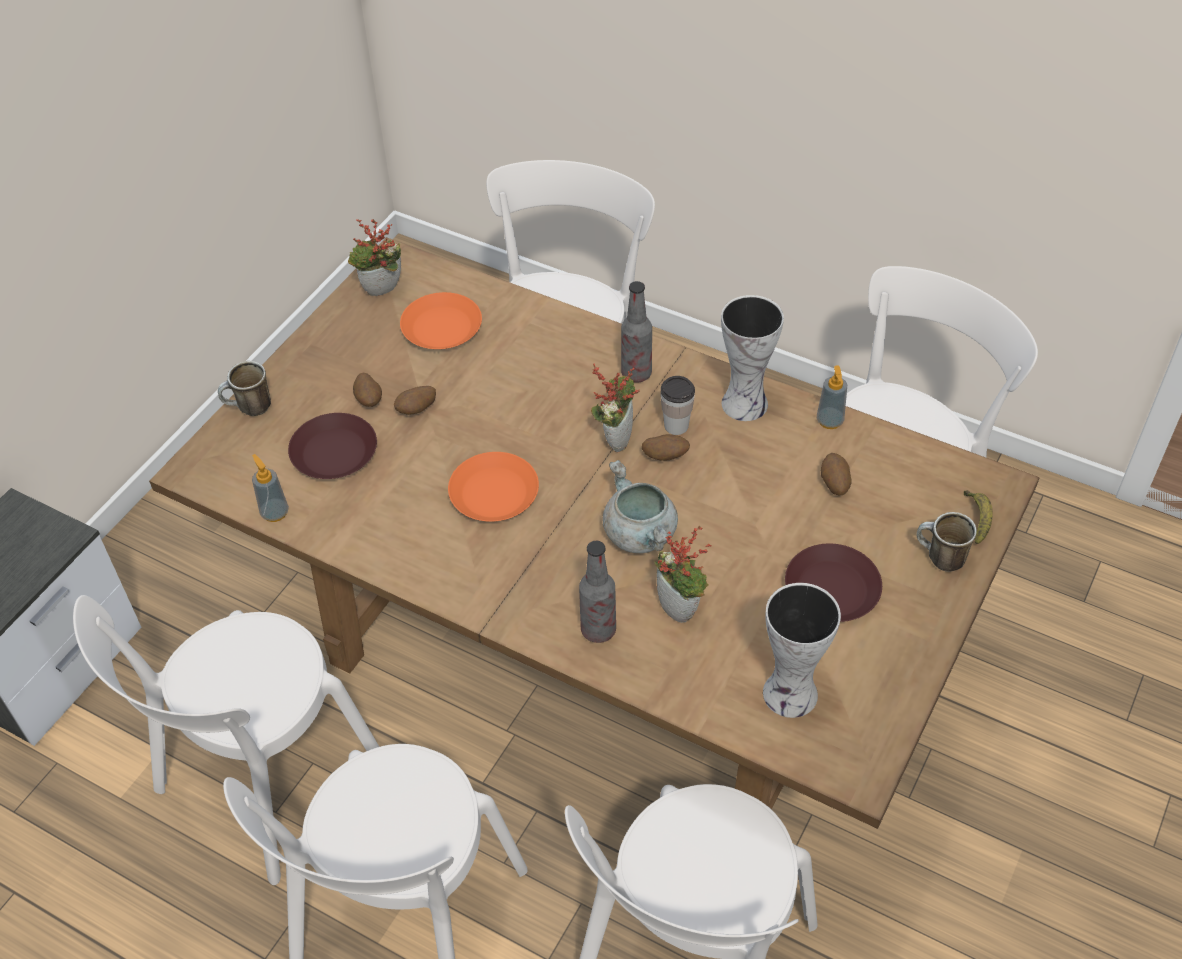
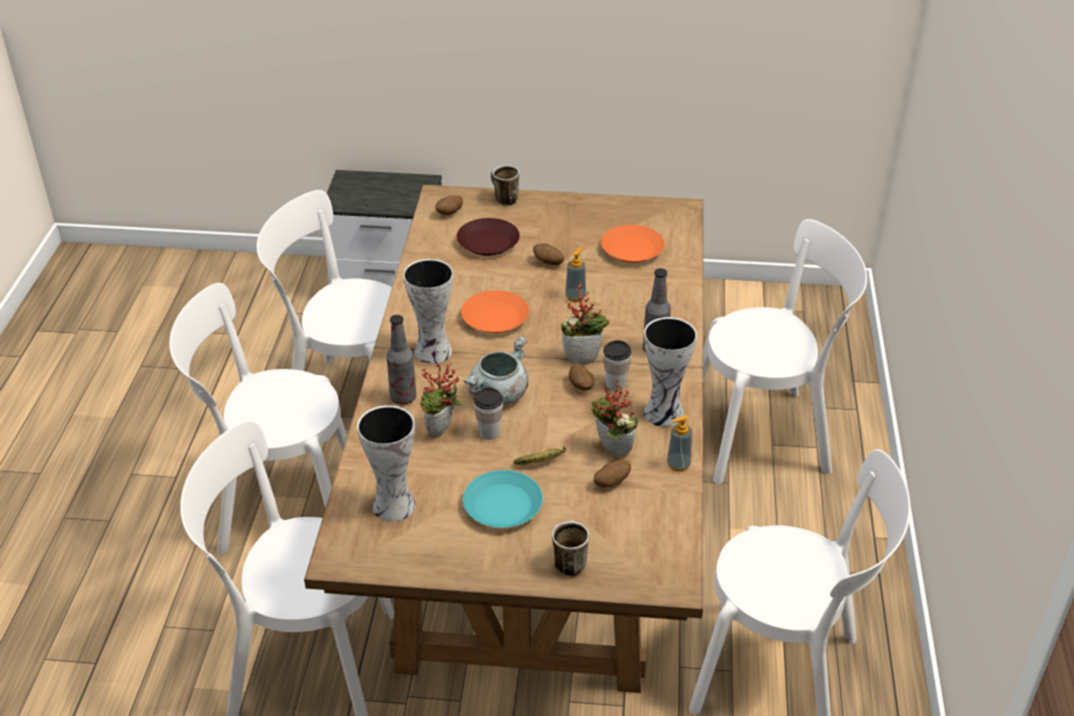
camera: 65 degrees right, 10 degrees down
soap dispenser [252,454,289,522] -> soap dispenser moved to [565,247,586,302]
potted plant [348,219,401,296] -> potted plant moved to [591,378,638,456]
potato [353,373,382,407] -> potato moved to [435,196,463,215]
brown plate [785,544,882,622] -> turquoise plate [463,470,543,528]
banana [964,490,993,544] -> banana moved to [513,446,566,465]
none -> vase [403,259,453,364]
none -> cup [474,387,503,440]

